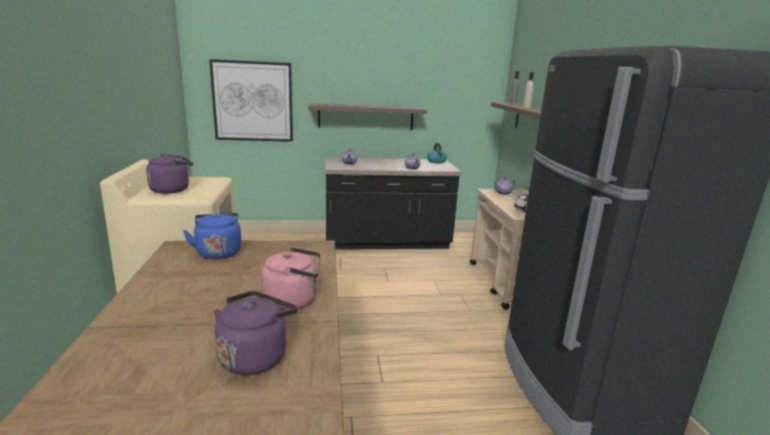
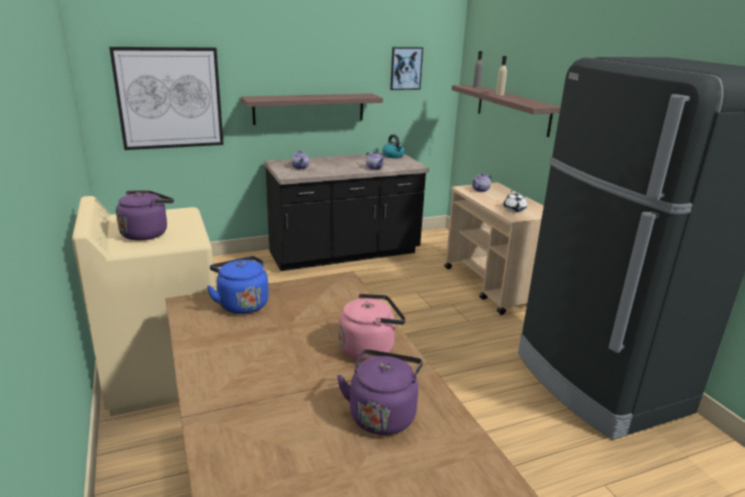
camera: 15 degrees left, 5 degrees up
none -> picture [390,47,423,90]

